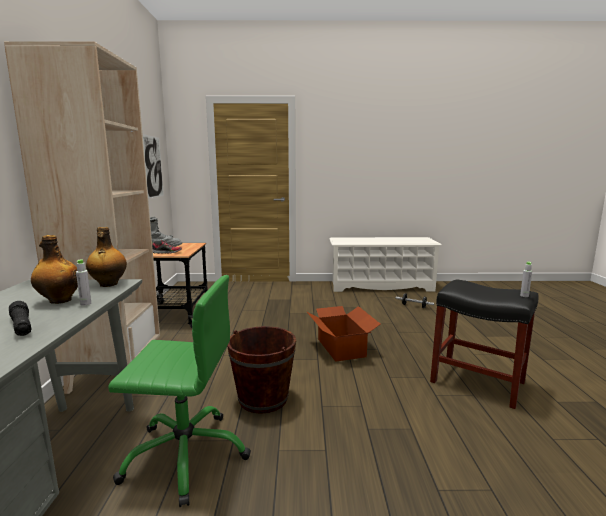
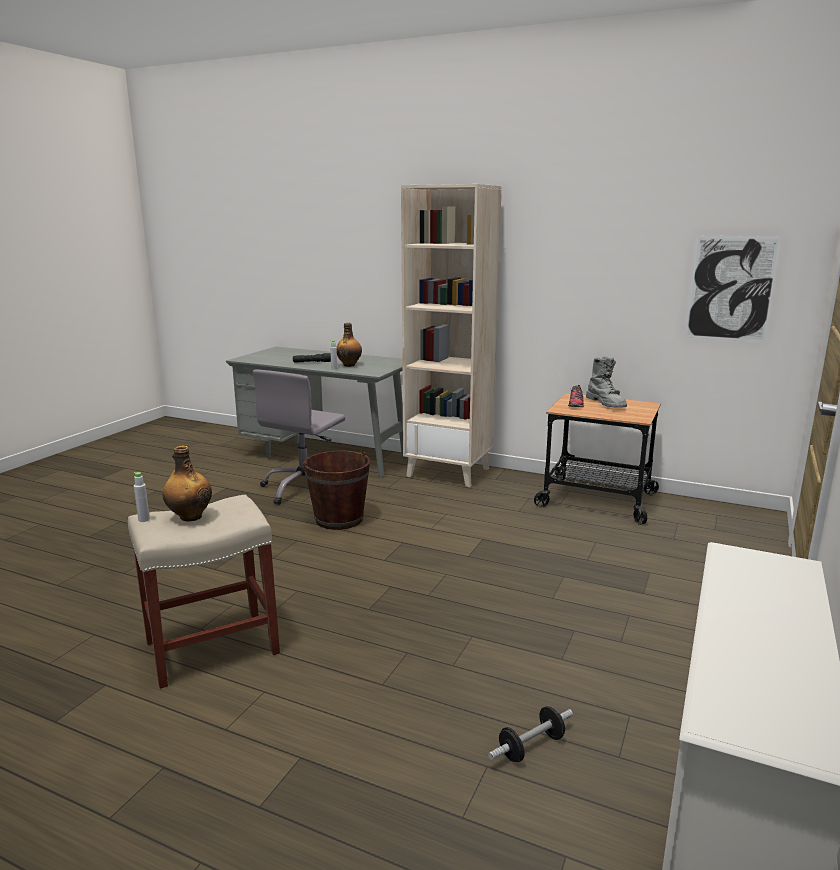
camera: 115 degrees right, 5 degrees up
bottle [86,227,127,287] -> bottle moved to [162,446,212,522]
green office chair [108,275,251,507] -> grey office chair [253,369,345,505]
cardboard box [306,306,380,362] -> none
black stool [430,280,539,409] -> beige stool [128,495,280,689]

